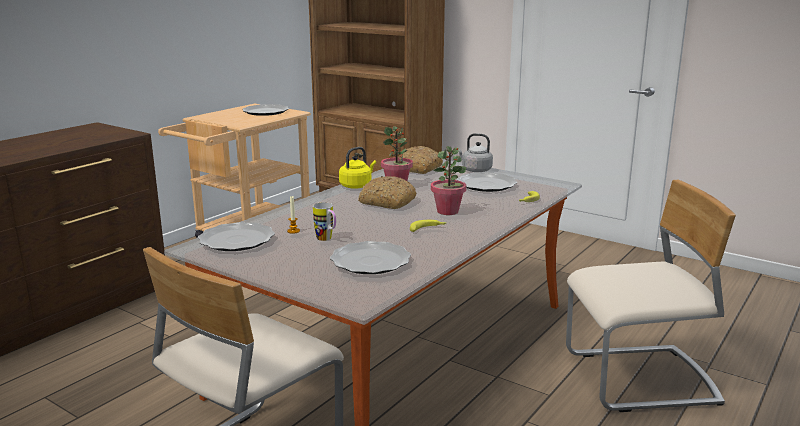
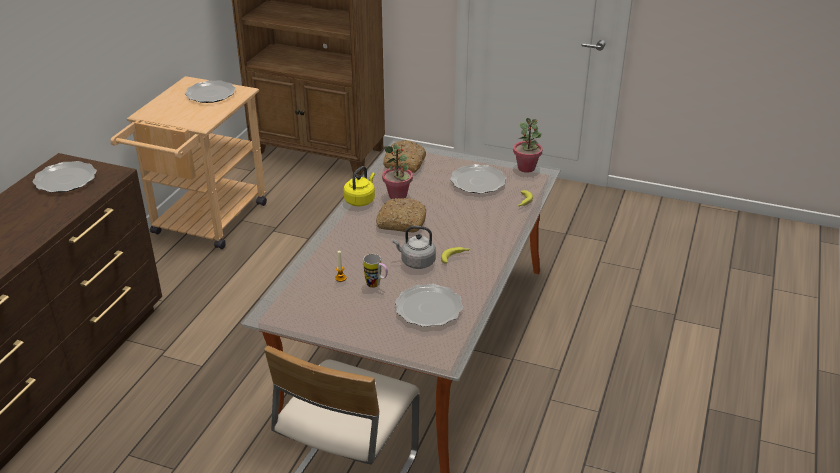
camera: 15 degrees left, 15 degrees up
plate [198,222,275,251] -> plate moved to [32,161,97,192]
potted plant [431,146,466,215] -> potted plant moved to [513,118,543,173]
grey kettle [456,133,493,172] -> grey kettle moved to [393,226,436,269]
beige chair [566,180,736,412] -> none

